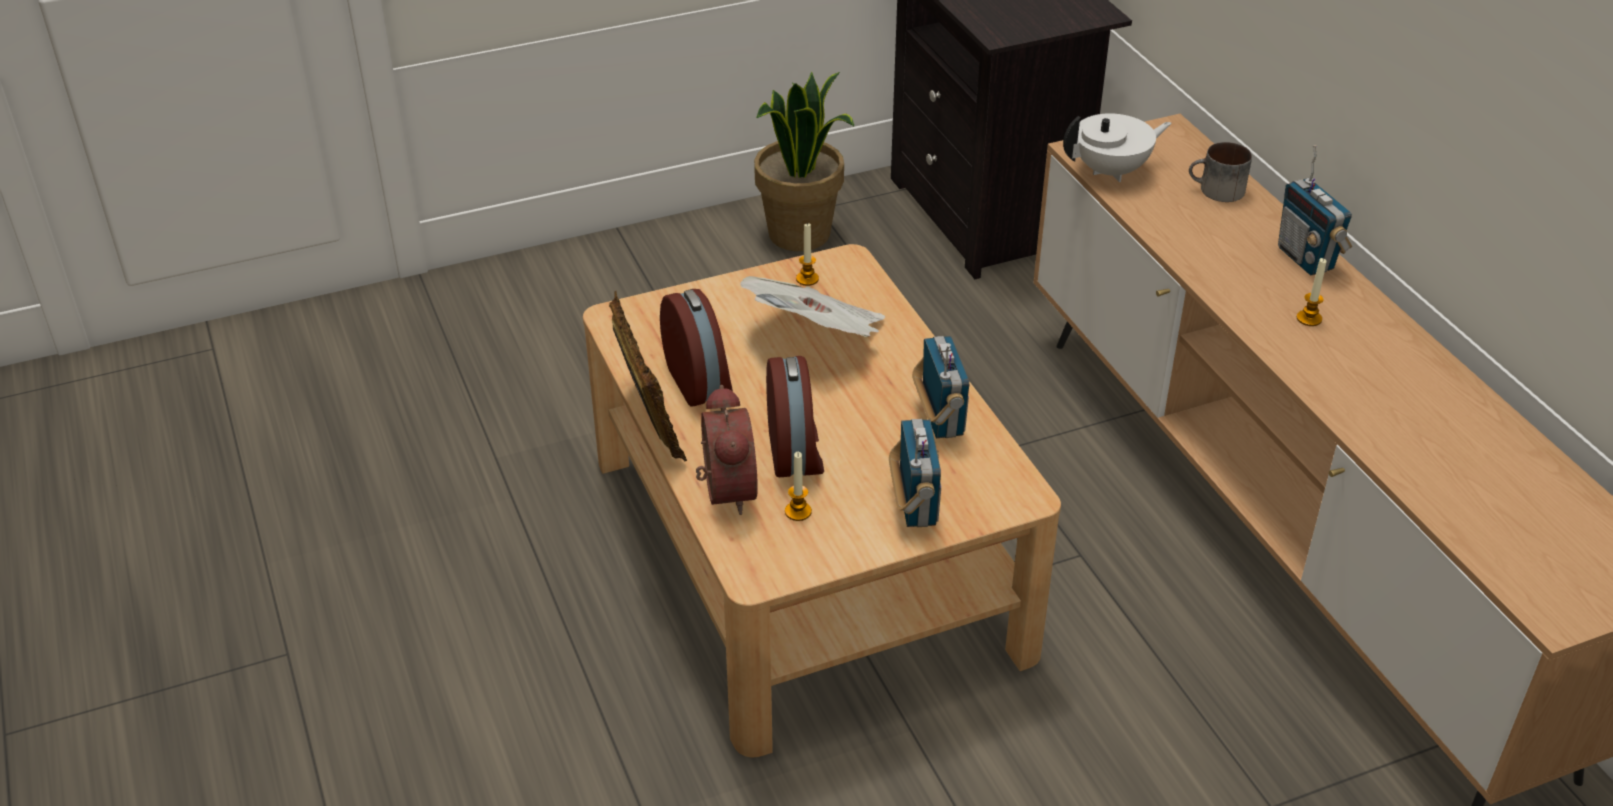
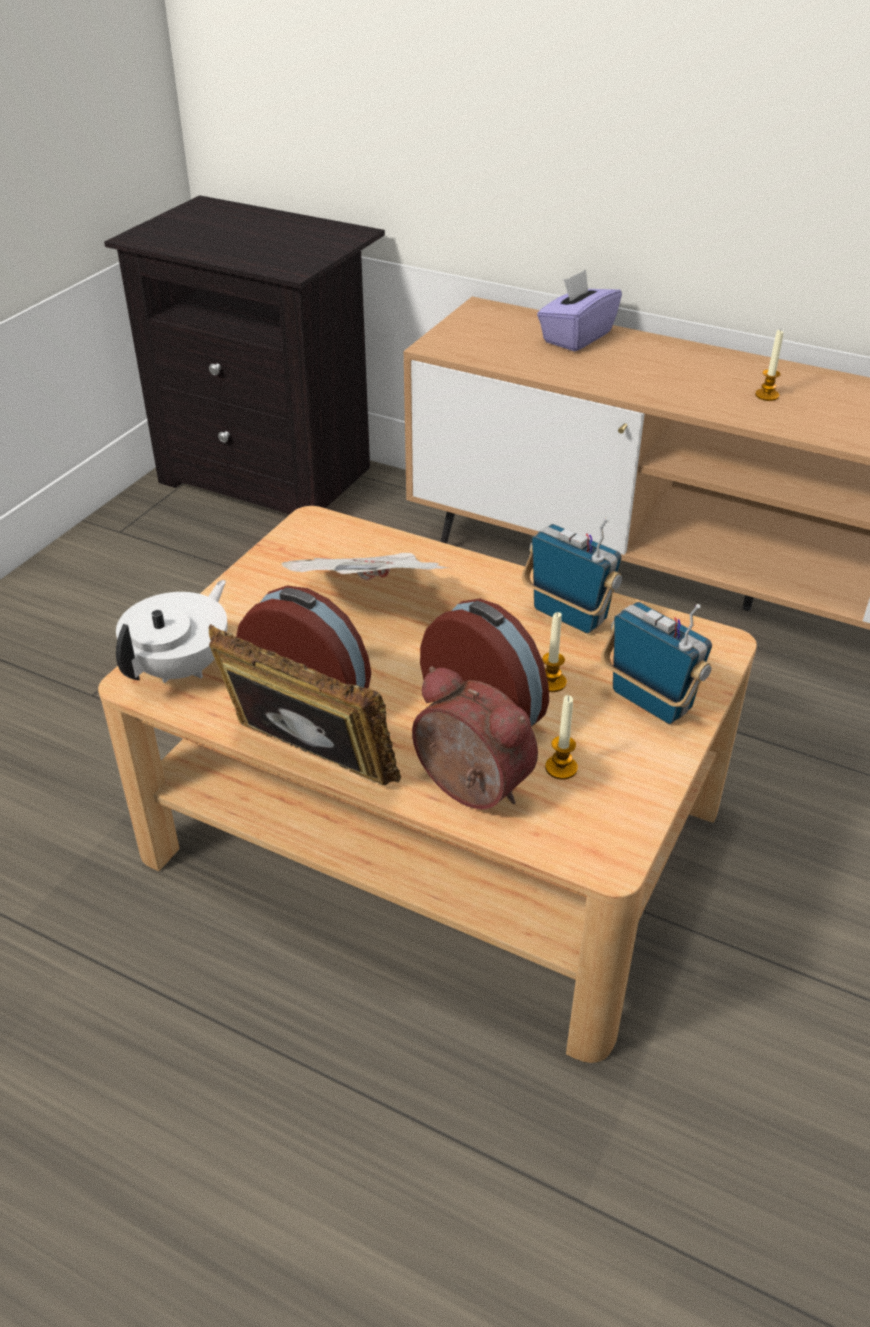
camera: 40 degrees left, 0 degrees up
potted plant [754,72,854,251] -> none
candle [796,223,819,286] -> candle moved to [542,612,567,692]
white teapot [1063,113,1172,182] -> white teapot moved to [116,580,227,683]
mug [1189,142,1252,202] -> purple tissue box [537,270,622,352]
radio [1278,145,1352,275] -> none

